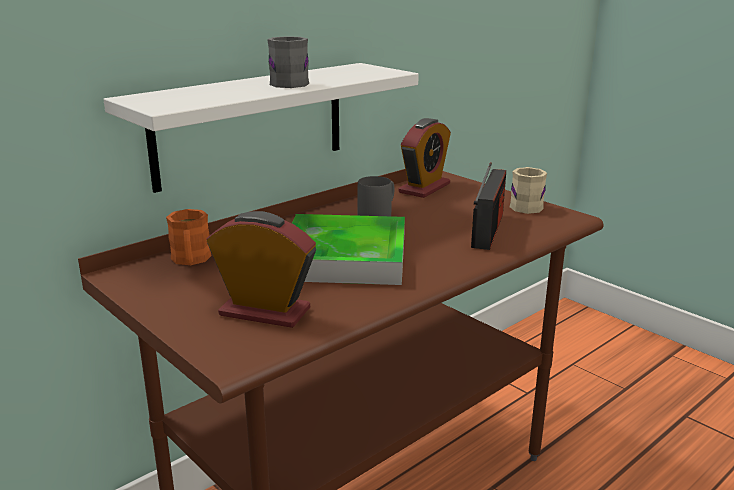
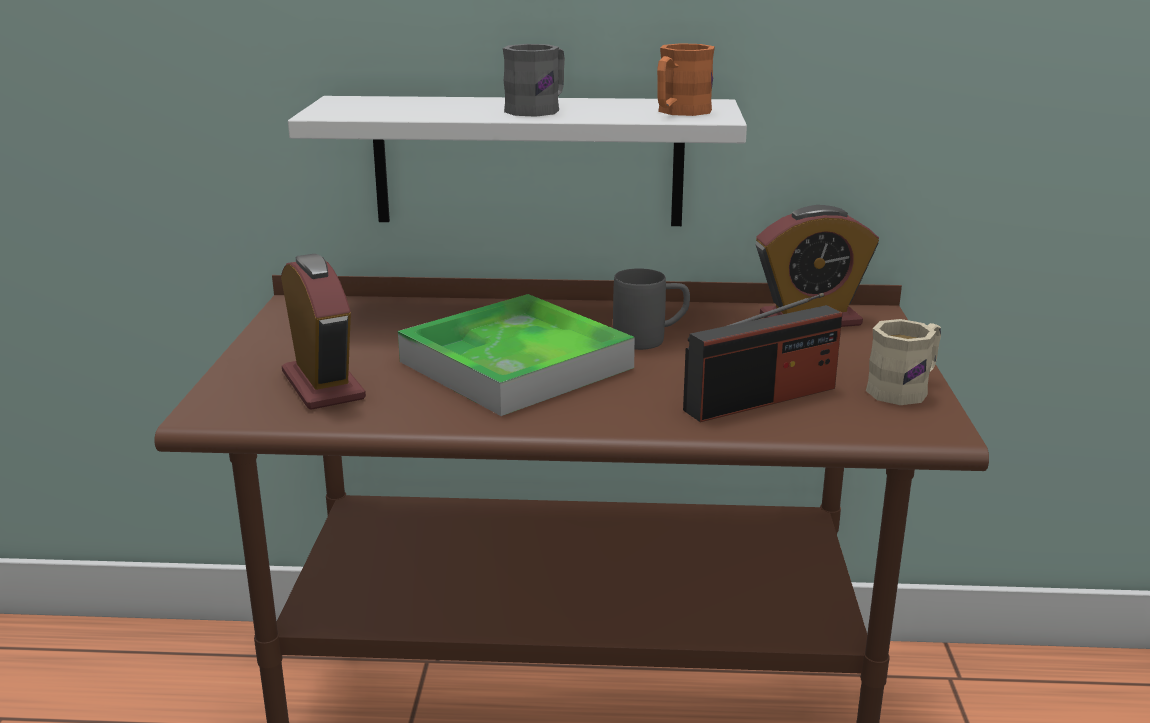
camera: 45 degrees right, 0 degrees up
orange mug [166,209,212,265] -> orange mug moved to [657,43,715,116]

